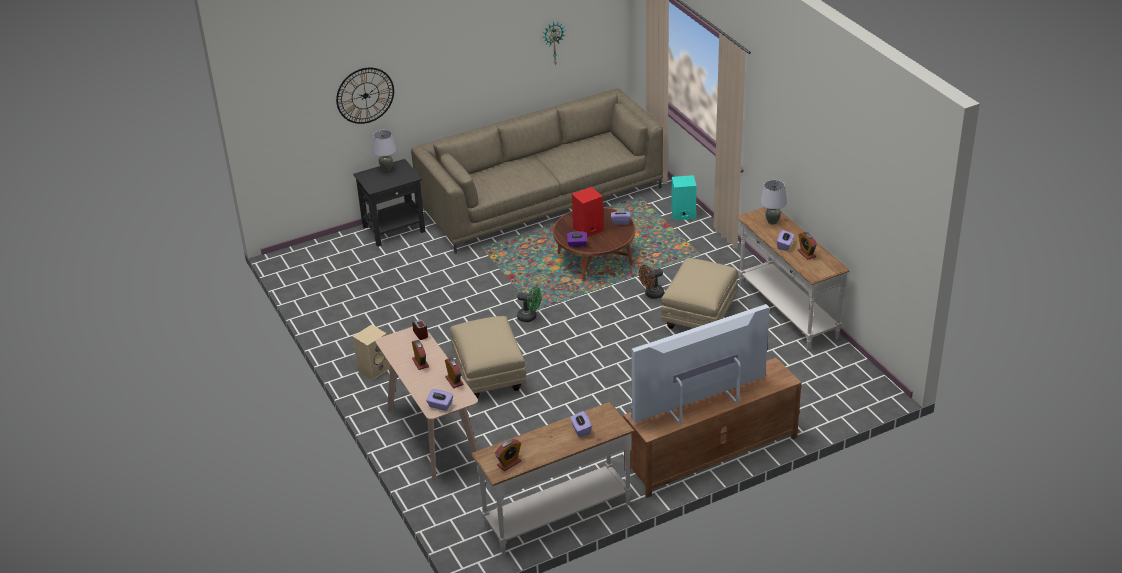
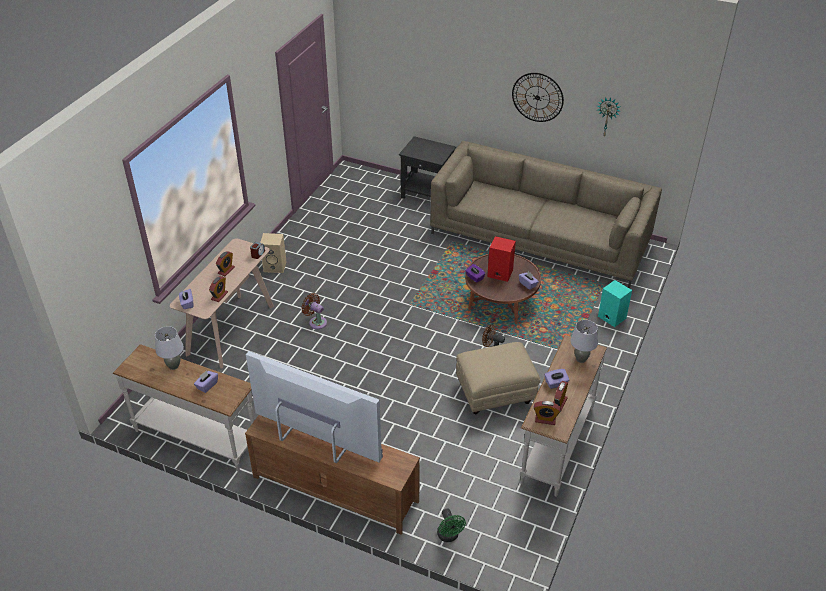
camera: 50 degrees right, 5 degrees up
wall clock [336,68,394,124] -> wall clock moved to [512,73,564,122]
grey table lamp [372,130,396,171] -> grey table lamp moved to [155,326,184,370]
beige ottoman [450,316,526,398] -> brown fan [301,293,327,329]
alarm clock [495,439,521,471] -> alarm clock moved to [534,401,561,425]
green fan [517,286,542,322] -> green fan moved to [437,508,466,542]

